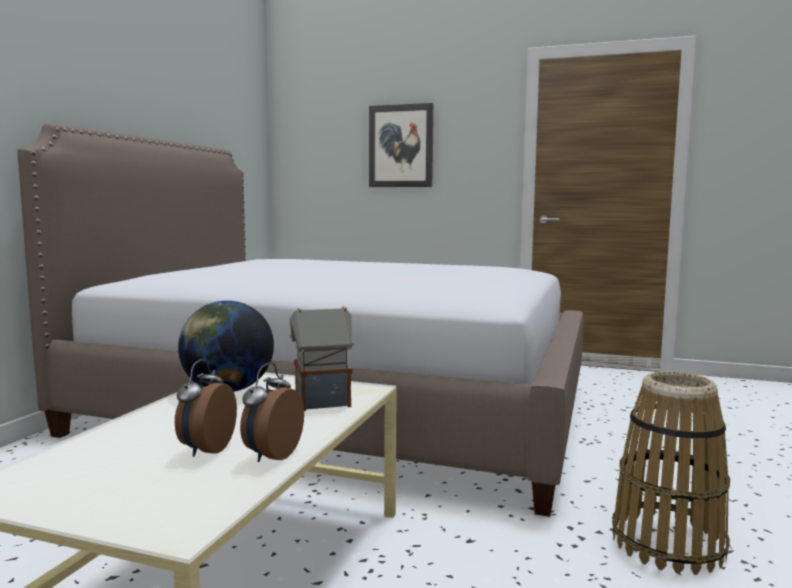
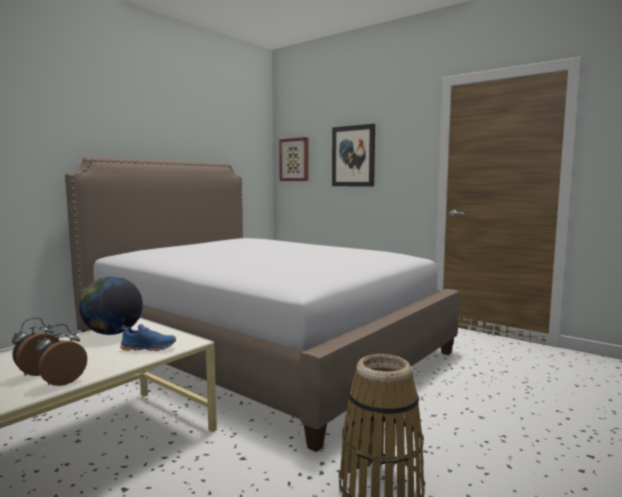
camera: 20 degrees right, 0 degrees up
toy house [290,306,354,411] -> blue shoe [120,324,176,351]
none -> picture [279,137,308,181]

